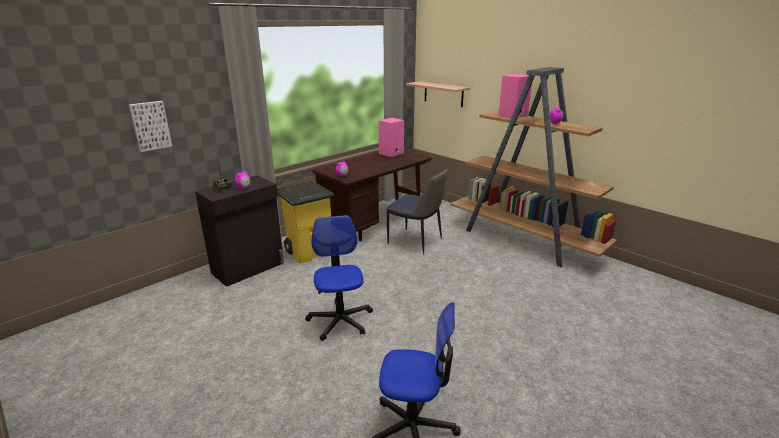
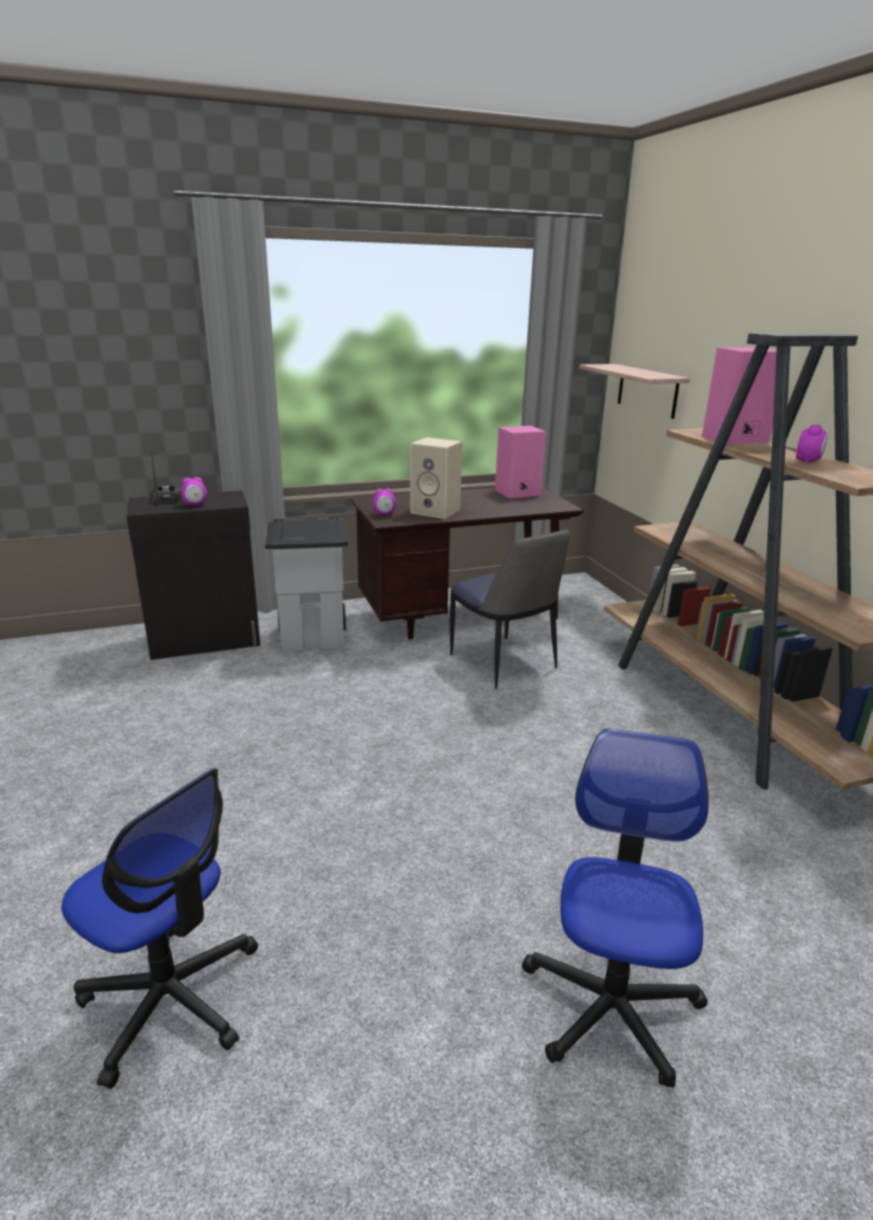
camera: 25 degrees right, 0 degrees up
picture [129,101,172,152] -> none
yellow trash can [277,182,334,263] -> grey trash can [265,517,348,652]
office chair [305,215,373,341] -> office chair moved to [522,728,709,1088]
none -> beige speaker [410,437,462,519]

